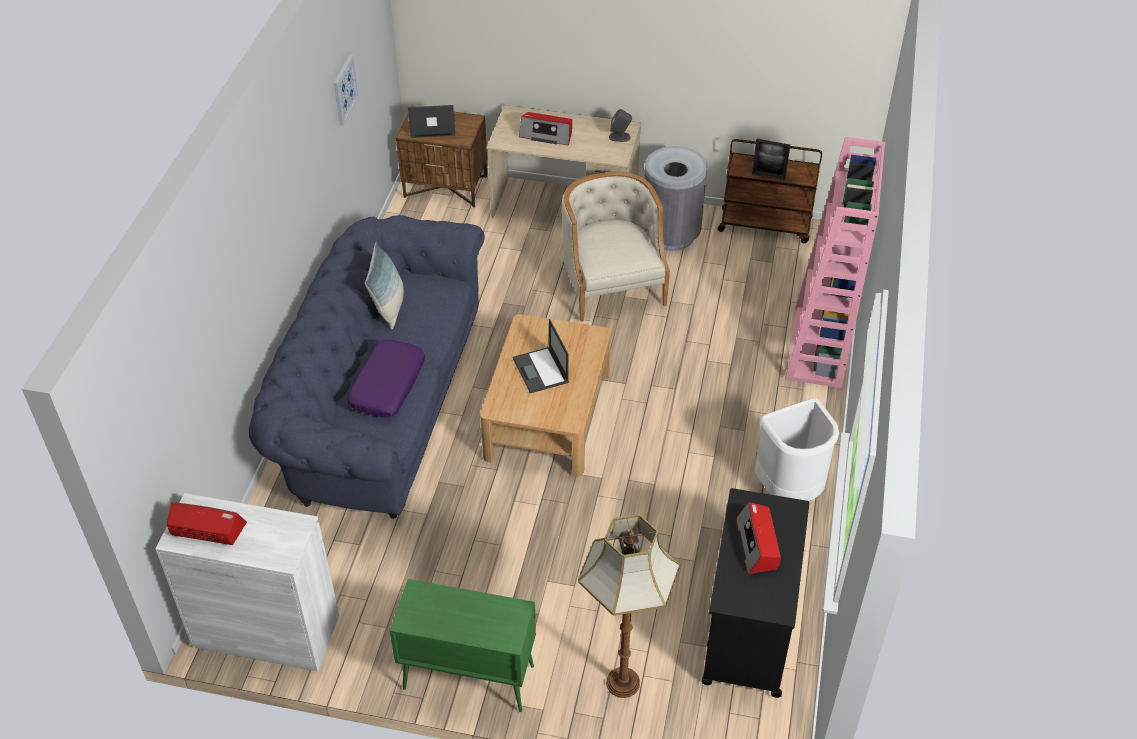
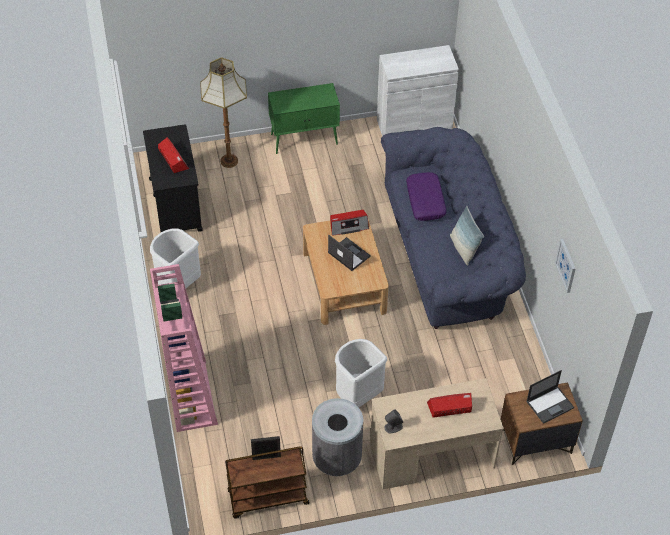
camera: 155 degrees right, 5 degrees up
radio [167,502,247,545] -> radio moved to [330,210,369,236]
beige armchair [562,172,670,322] -> white trash can [335,339,387,408]

